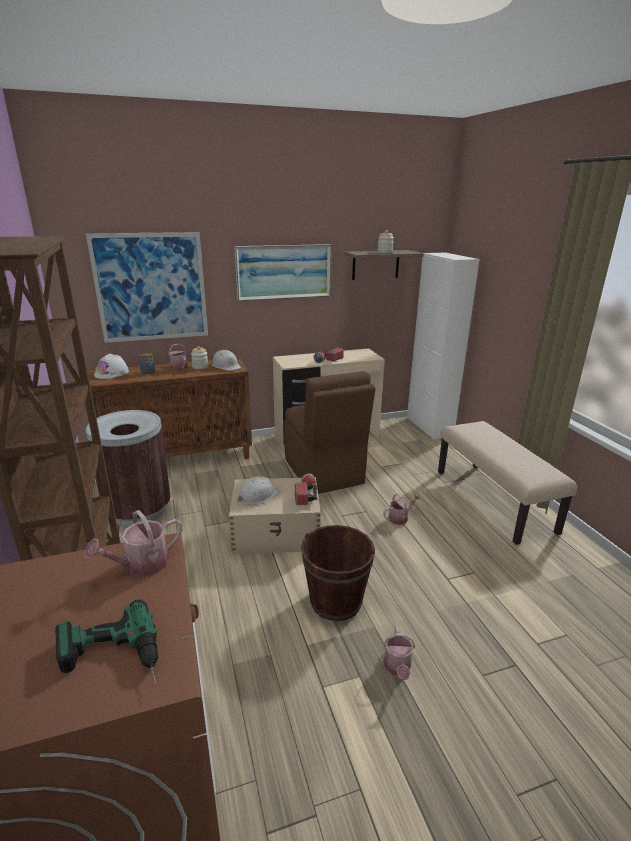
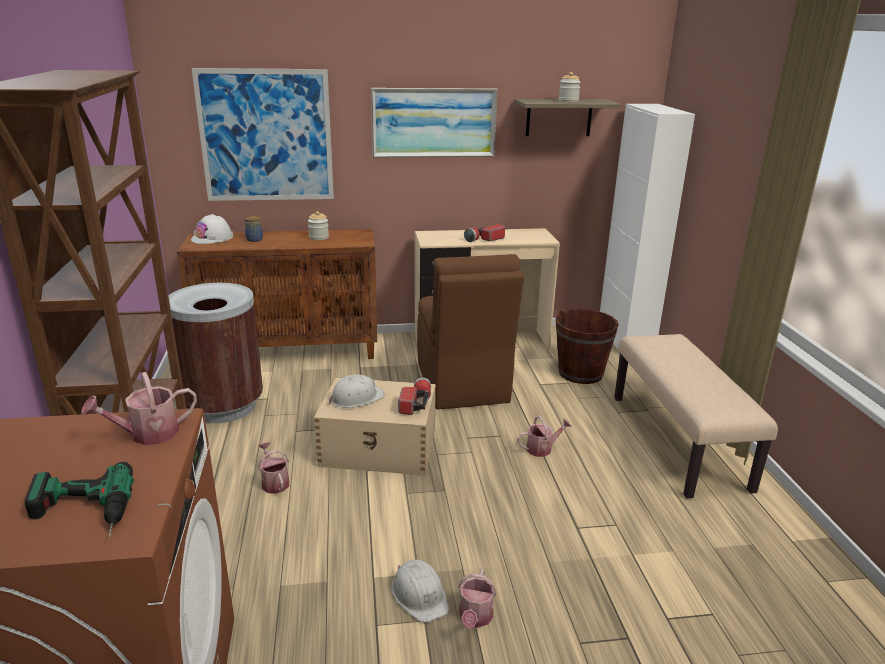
camera: 10 degrees right, 0 degrees up
watering can [165,344,188,371] -> watering can moved to [258,442,289,494]
white hard hat [212,350,241,371] -> white hard hat moved to [391,560,449,623]
brown bucket [301,525,375,621] -> brown bucket moved to [556,309,619,384]

